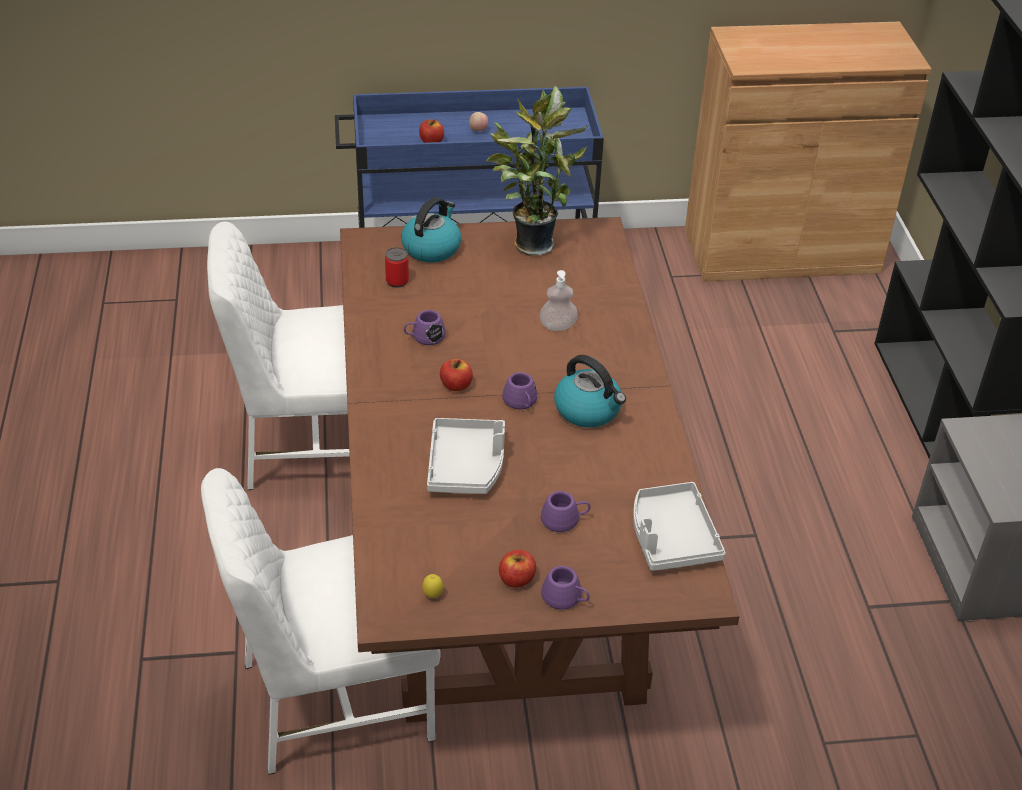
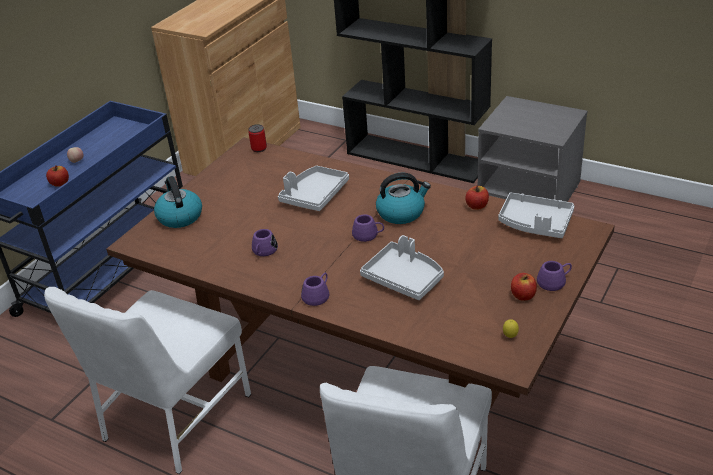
camera: 50 degrees left, 5 degrees down
can [385,247,409,288] -> can moved to [248,124,267,152]
apple [440,359,473,391] -> apple moved to [465,185,489,210]
potted plant [486,85,587,255] -> none
soap dispenser [540,270,578,331] -> grey tray [278,166,349,211]
purple mug [541,491,591,532] -> purple mug moved to [301,273,329,306]

